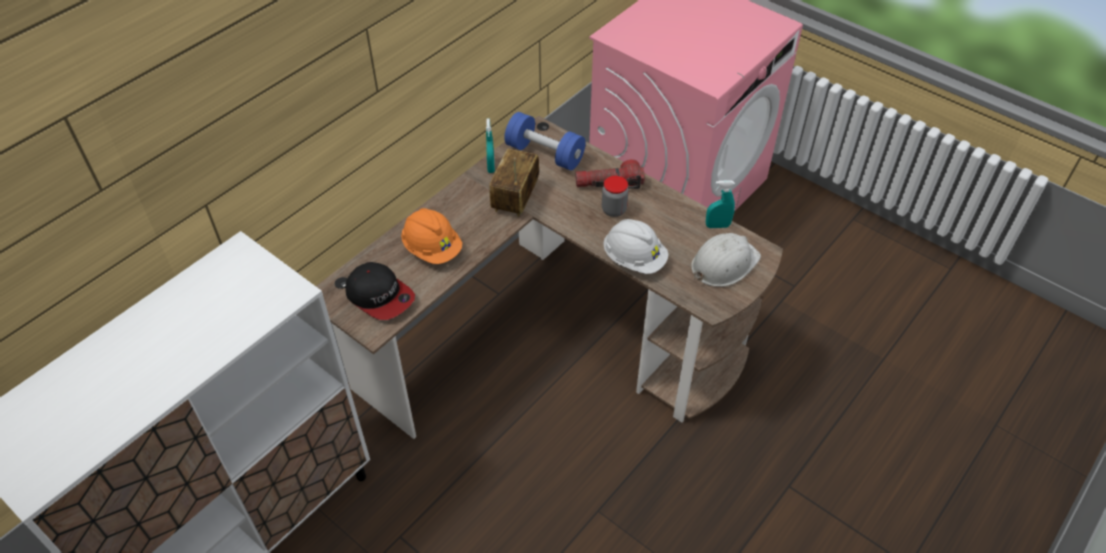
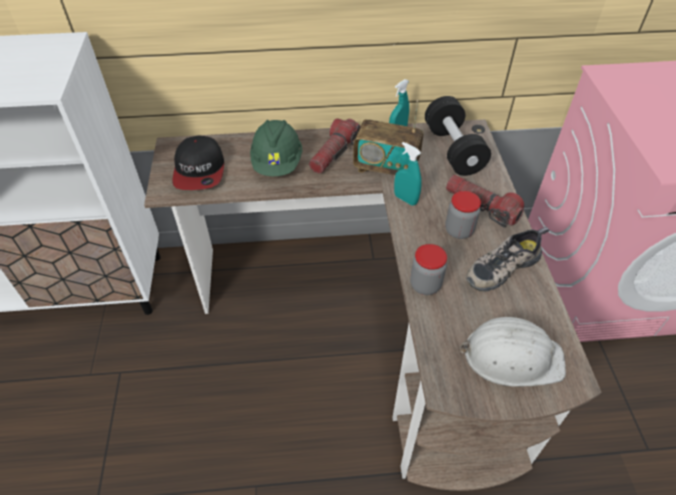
camera: 45 degrees right, 0 degrees up
orange hard hat [401,208,462,264] -> green hard hat [250,120,302,176]
radio [489,149,539,217] -> radio turned 135 degrees counterclockwise [353,100,423,175]
blue dumbbell [504,112,586,170] -> black dumbbell [425,96,491,176]
white hard hat [603,219,669,274] -> jar [410,244,447,295]
turquoise spray bottle [706,180,735,228] -> turquoise spray bottle moved to [394,142,422,206]
none -> flashlight [309,118,360,174]
none -> shoe [466,227,550,291]

